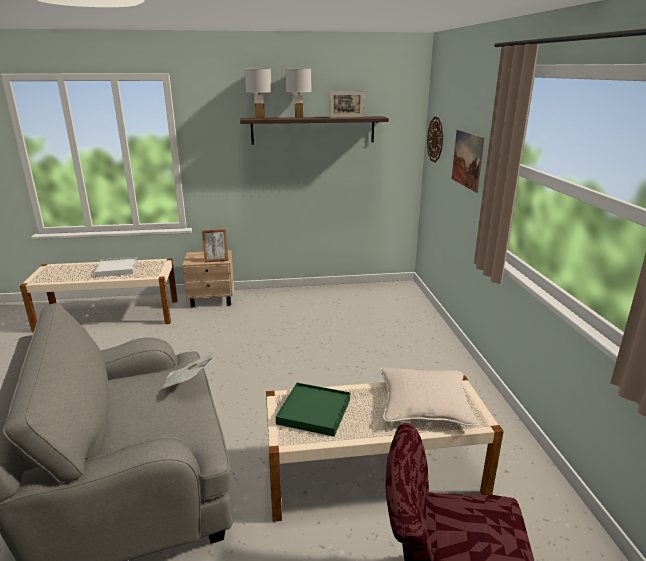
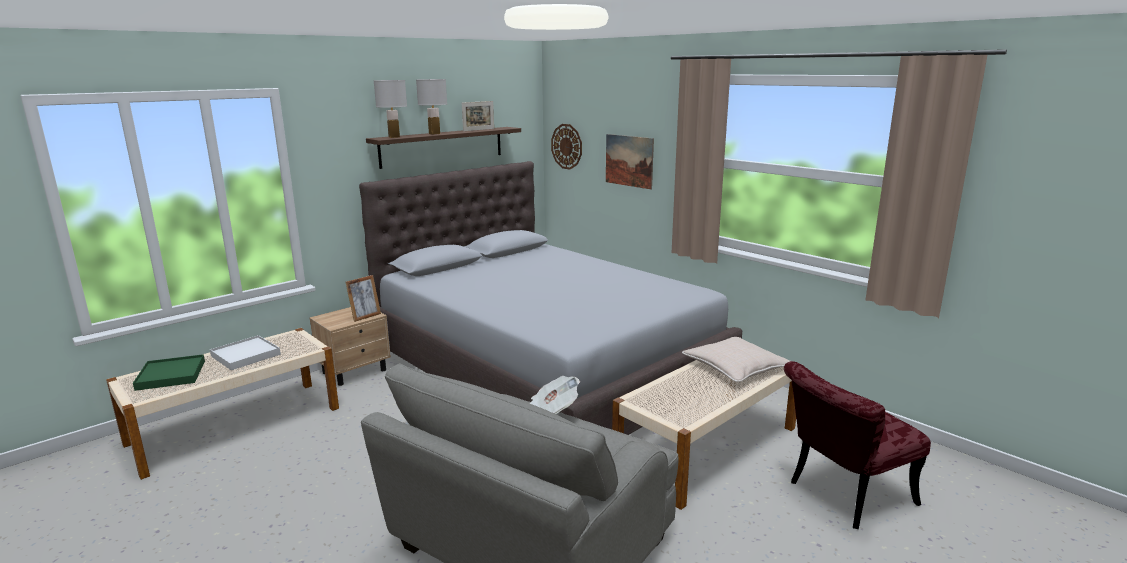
camera: 35 degrees left, 5 degrees down
green tray [276,383,350,437] -> green tray moved to [133,354,205,391]
none -> grey bed [359,161,742,435]

